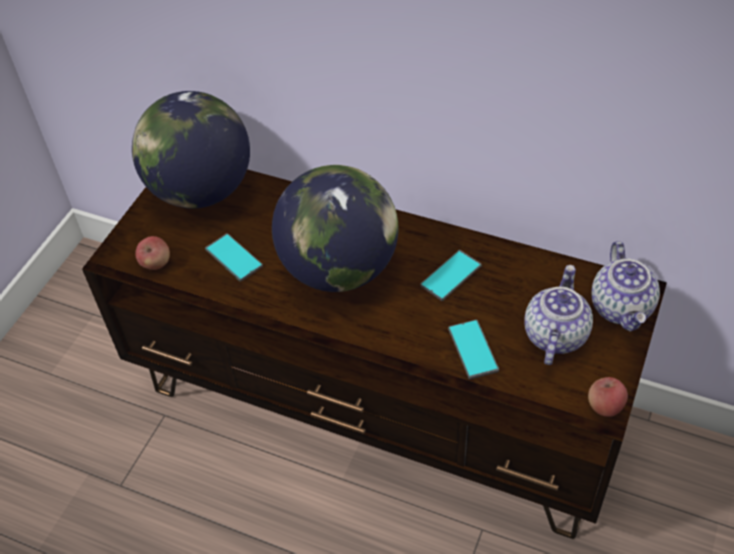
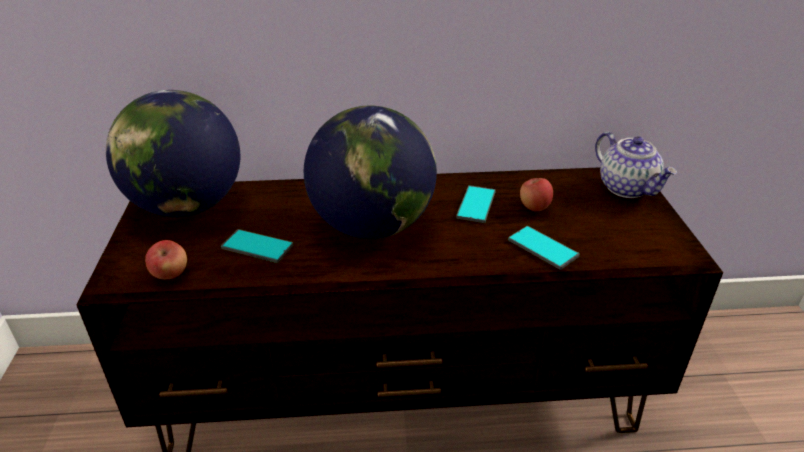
camera: 30 degrees left, 15 degrees down
teapot [524,265,593,365] -> none
apple [588,377,628,417] -> apple moved to [520,178,553,211]

